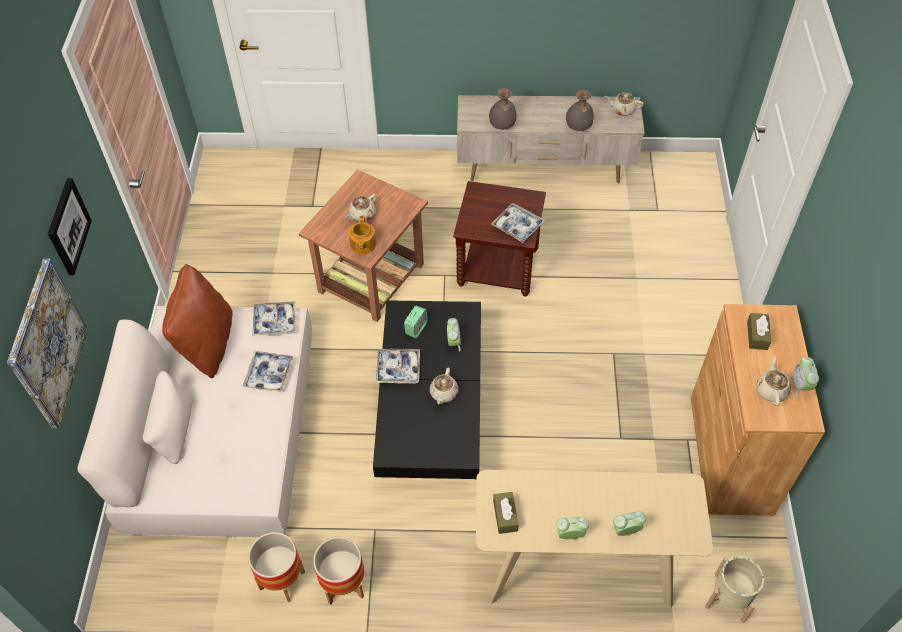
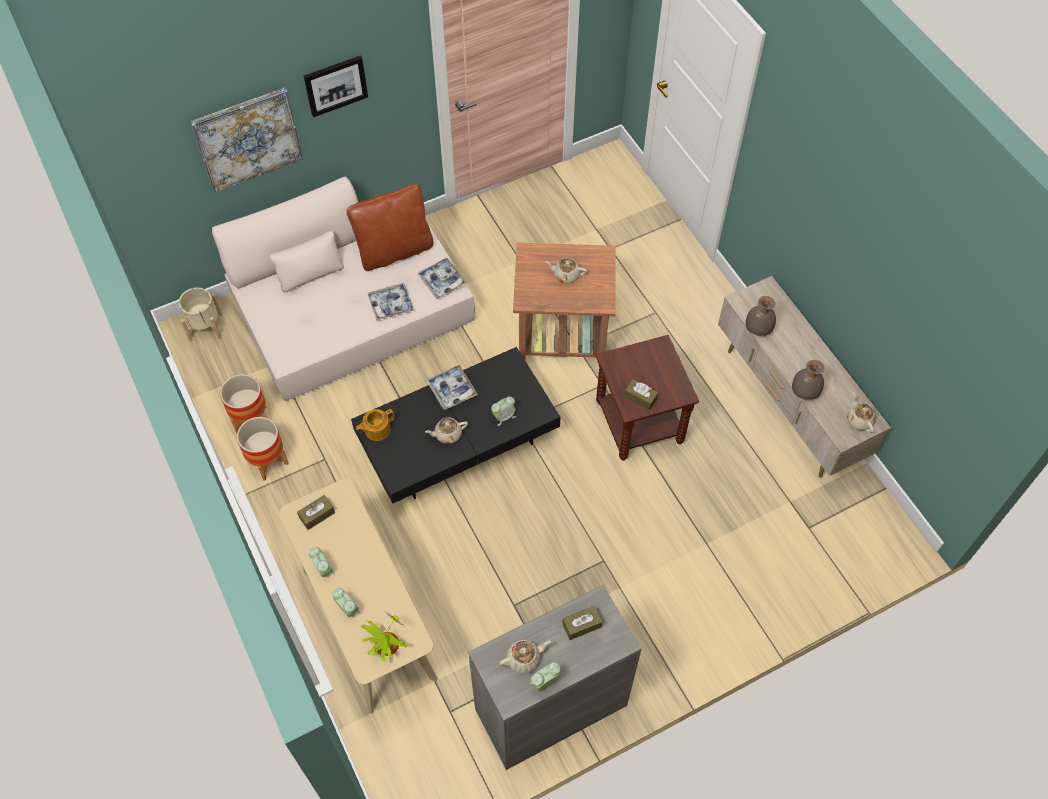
camera: 60 degrees right, 5 degrees up
teapot [349,215,376,254] -> teapot moved to [356,409,395,441]
alarm clock [404,306,428,338] -> none
tray [491,203,545,243] -> brown tissue box [624,379,658,410]
brown cabinet [691,304,825,516] -> grey cabinet [468,585,642,770]
beige planter [705,556,764,623] -> beige planter moved to [179,287,222,341]
none -> potted plant [361,614,408,662]

